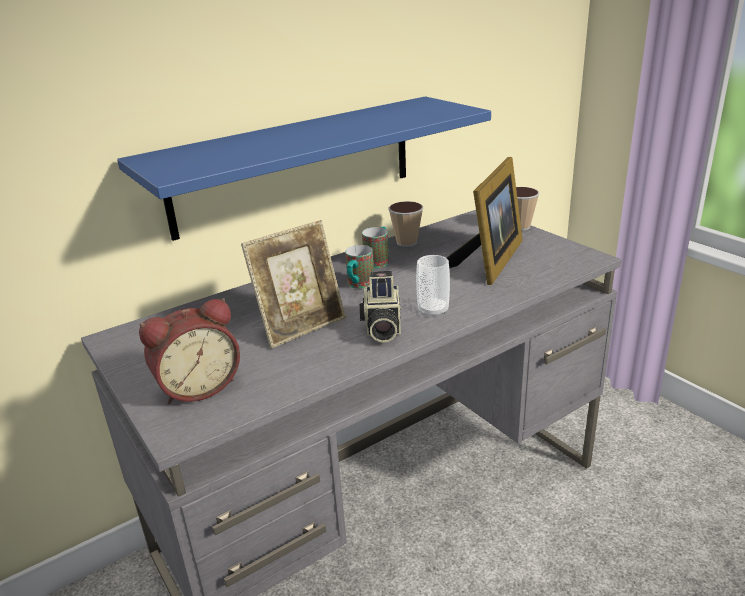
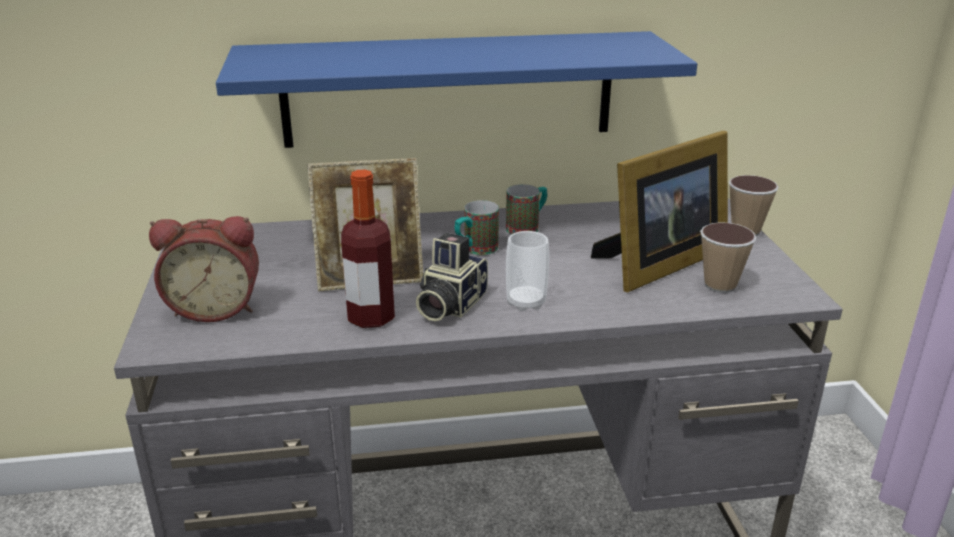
camera: 25 degrees right, 0 degrees up
cup [388,201,423,247] -> cup moved to [700,222,757,293]
none -> bottle [341,170,395,328]

